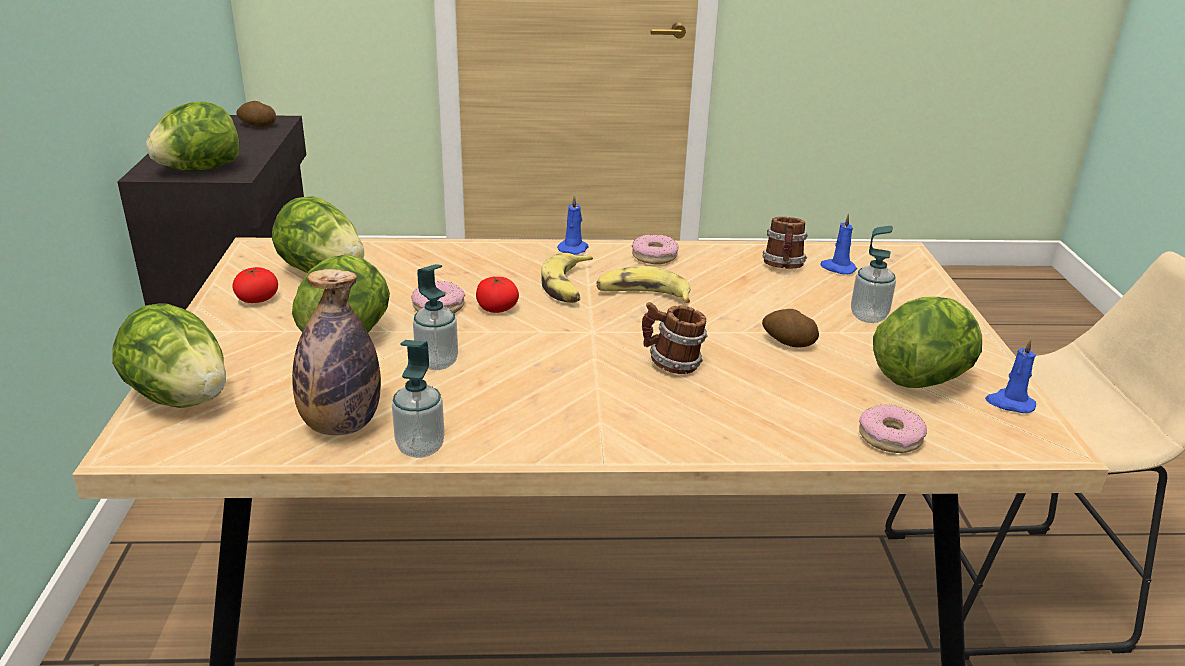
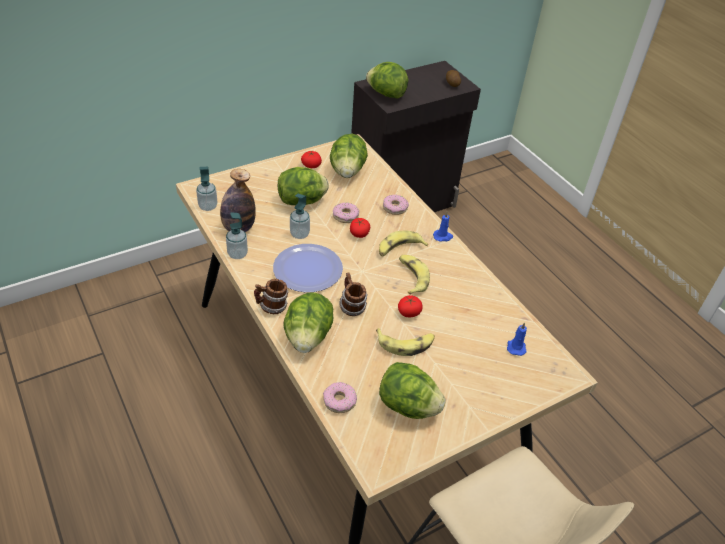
camera: 60 degrees right, 15 degrees up
lettuce [112,303,226,408] -> lettuce moved to [283,292,333,353]
donut [632,235,679,264] -> donut moved to [383,195,409,215]
potato [762,309,819,348] -> banana [376,328,435,356]
mug [763,217,808,269] -> mug moved to [254,279,289,314]
soap dispenser [851,226,896,323] -> soap dispenser moved to [196,167,218,211]
blue candle [985,338,1036,413] -> none
none -> plate [273,244,343,292]
none -> tomato [398,295,423,317]

